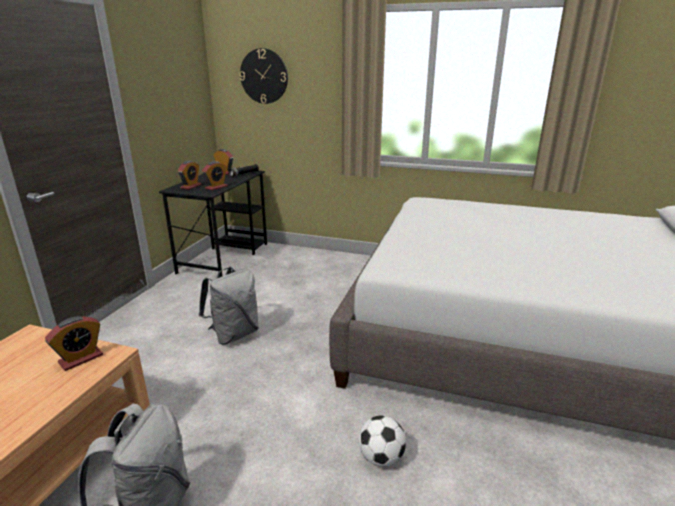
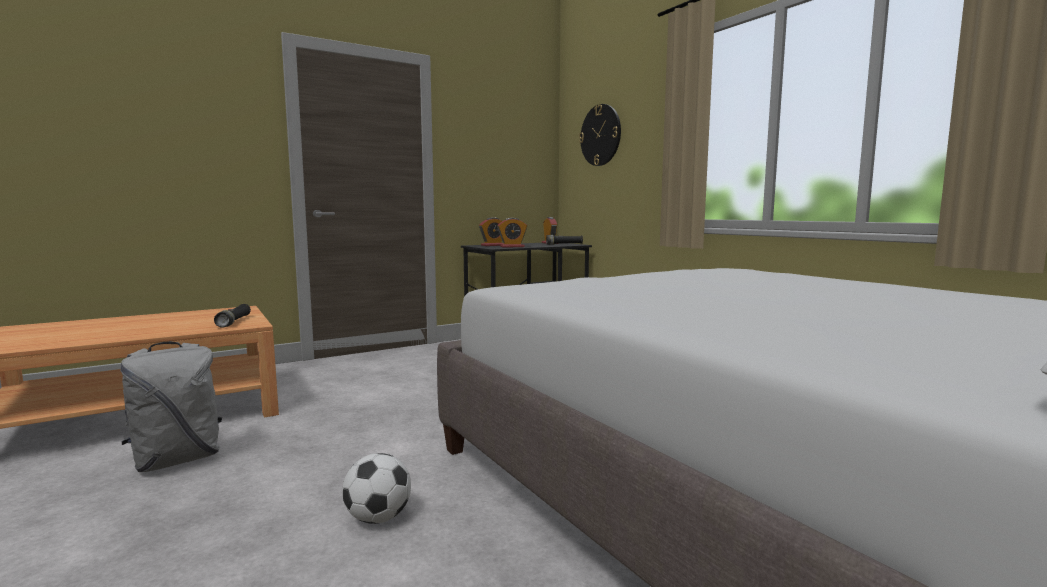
camera: 40 degrees right, 15 degrees down
alarm clock [45,316,103,371] -> black flashlight [214,304,251,328]
grey backpack [199,266,259,345] -> none

